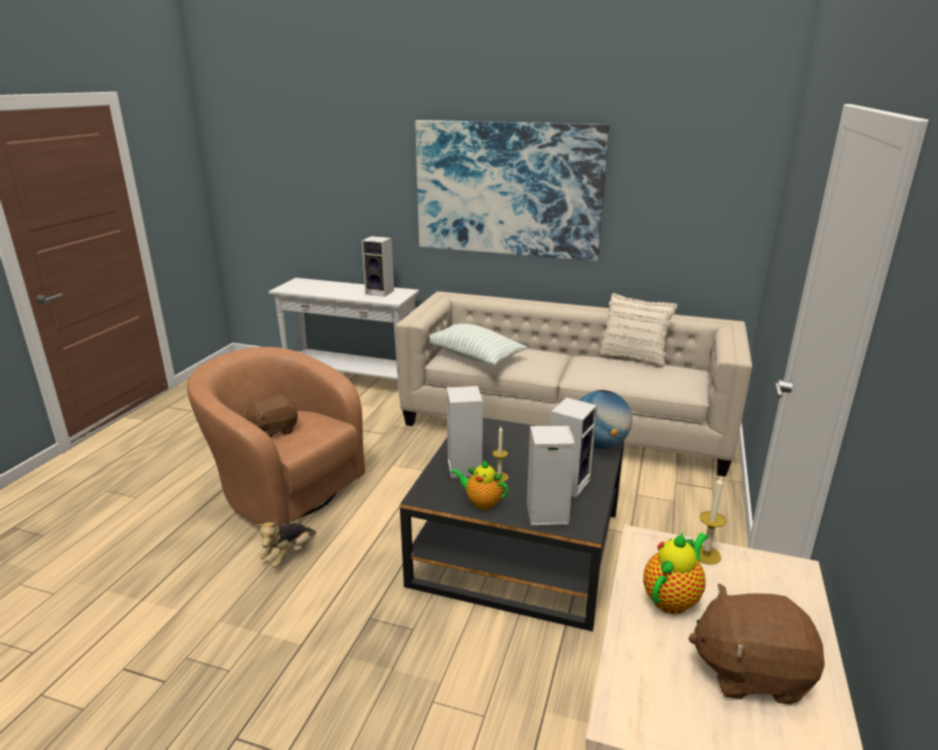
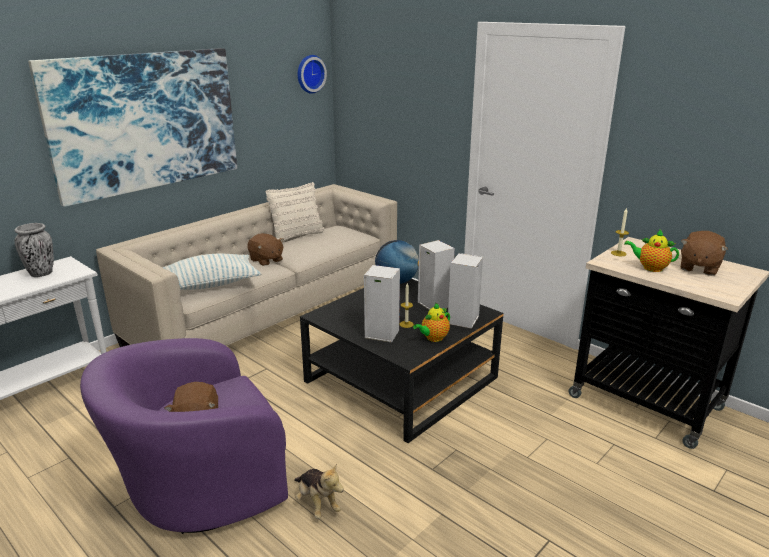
camera: 65 degrees left, 0 degrees up
brown armchair [187,347,365,525] -> purple armchair [80,338,288,534]
speaker [362,236,394,297] -> vase [15,223,54,277]
teapot [643,532,709,614] -> teapot turned 45 degrees counterclockwise [624,230,679,272]
none -> brown plush toy [247,233,284,266]
none -> wall clock [298,55,327,94]

